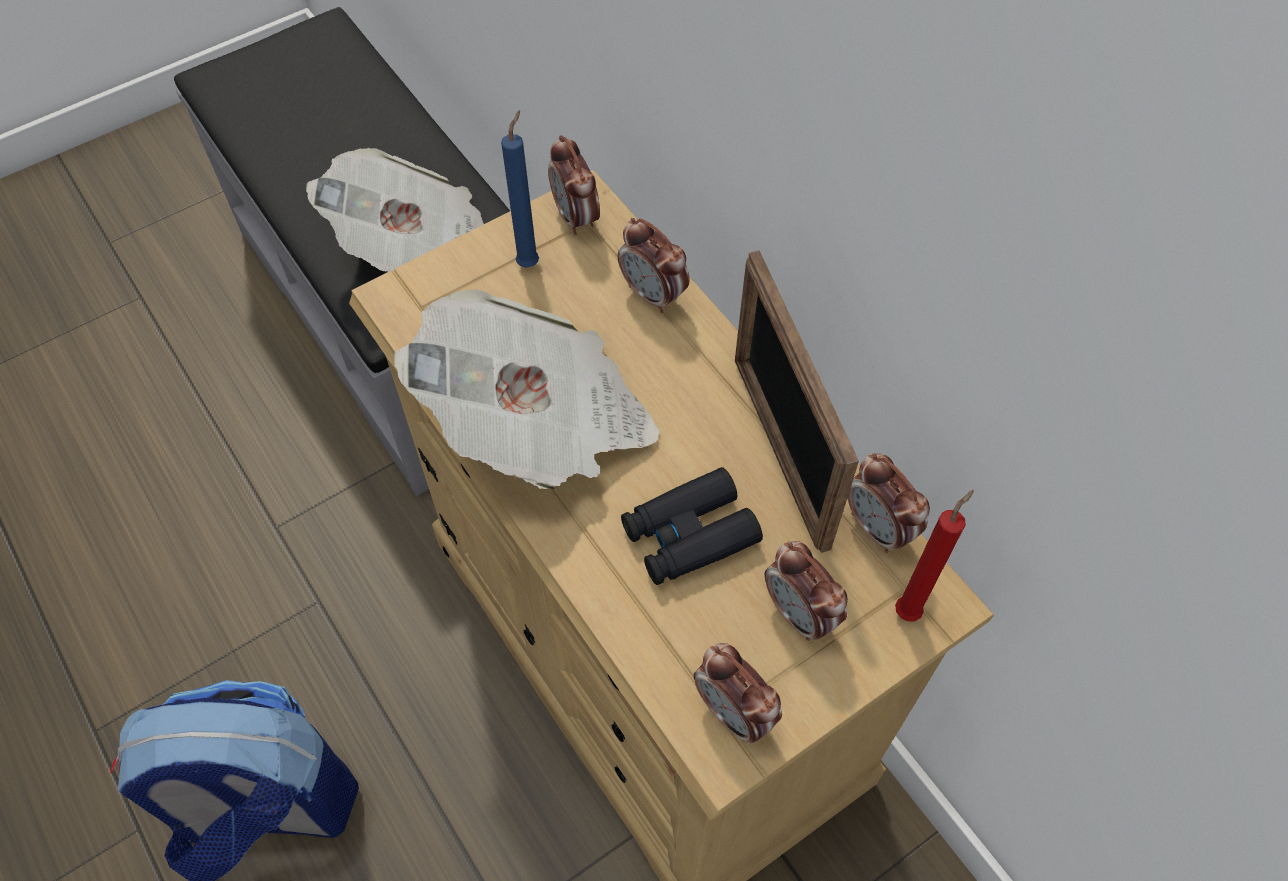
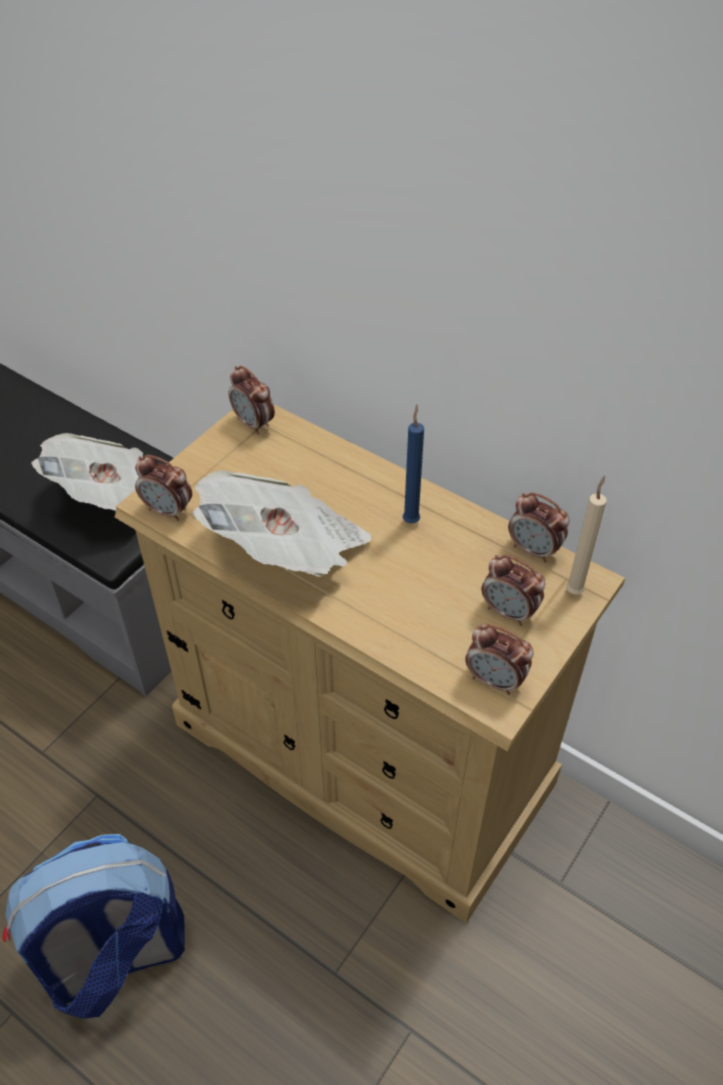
camera: 20 degrees left, 10 degrees down
blue candle [501,110,539,268] -> blue candle moved to [403,405,424,523]
alarm clock [618,218,690,313] -> alarm clock moved to [135,455,192,521]
black binoculars [621,467,763,585] -> none
picture frame [735,250,859,553] -> none
red candle [895,490,974,621] -> beige candle [566,476,606,595]

